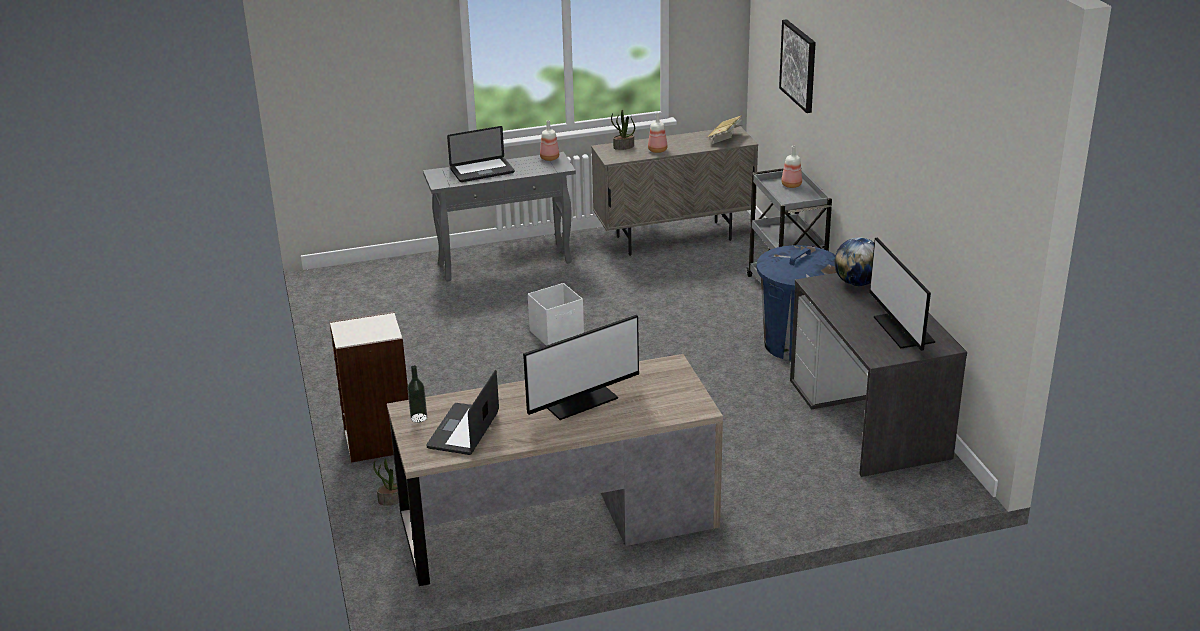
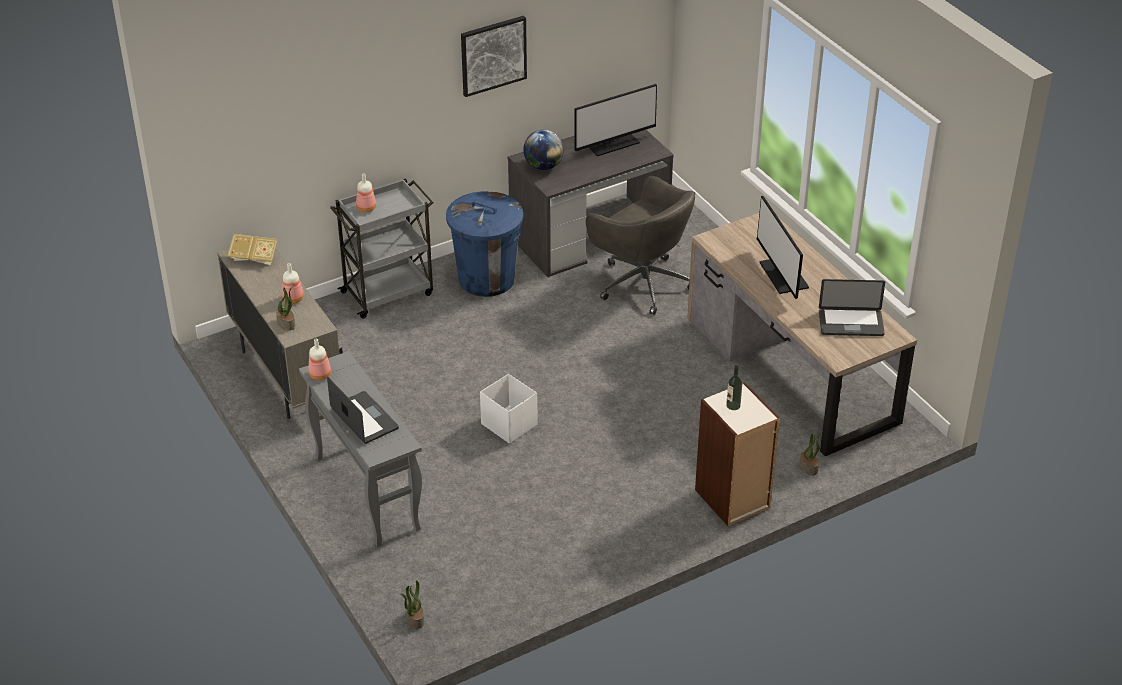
camera: 105 degrees left, 10 degrees up
bottle [408,365,427,423] -> bottle moved to [726,365,742,410]
monitor [523,315,639,420] -> monitor turned 150 degrees counterclockwise [757,196,809,299]
picture [779,19,816,113] -> picture moved to [461,16,527,97]
none -> potted plant [400,580,424,629]
none -> grey office chair [586,176,696,315]

